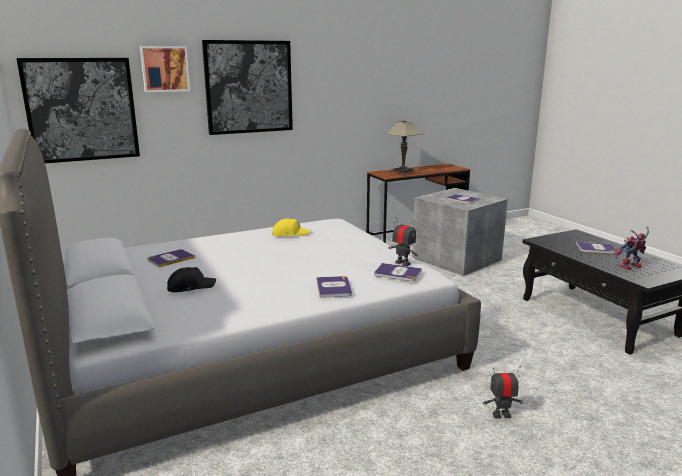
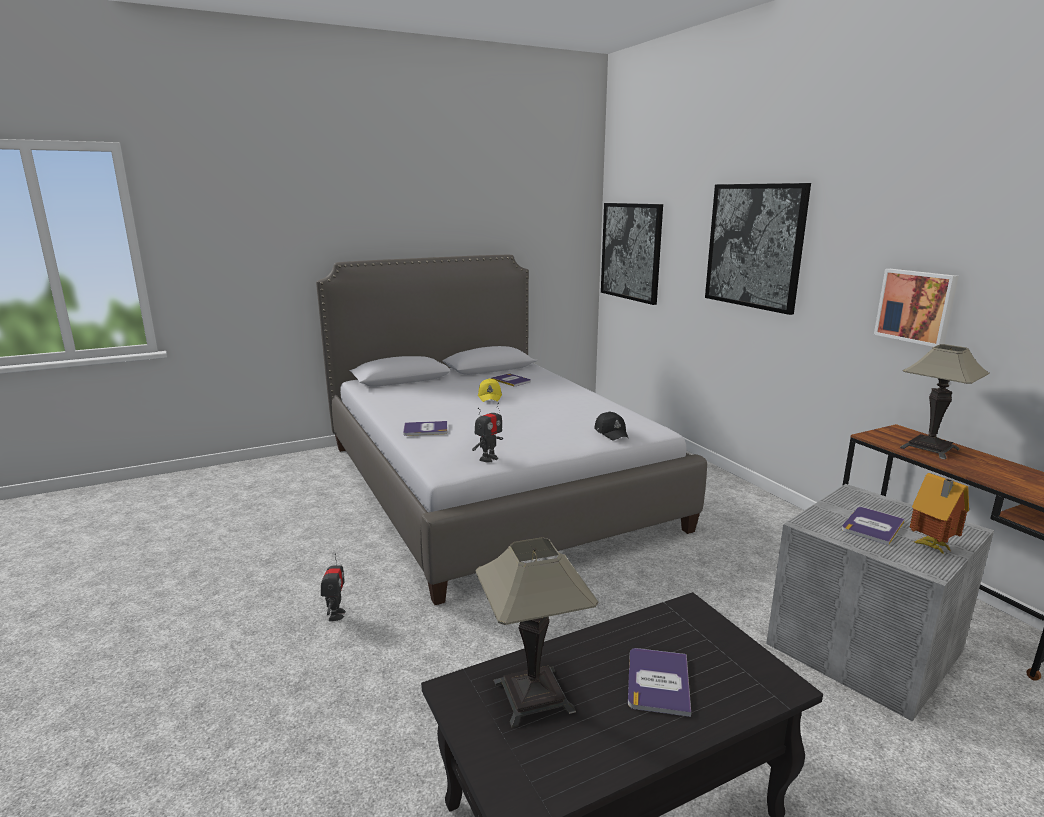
camera: 90 degrees right, 0 degrees up
picture [140,46,190,92] -> picture moved to [874,269,959,347]
black cap [167,267,216,292] -> black cap moved to [594,412,628,440]
yellow cap [272,219,310,236] -> yellow cap moved to [478,379,502,402]
book [374,263,422,281] -> none
toy robot [613,227,649,270] -> table lamp [475,537,598,728]
none -> toy house [910,473,969,554]

